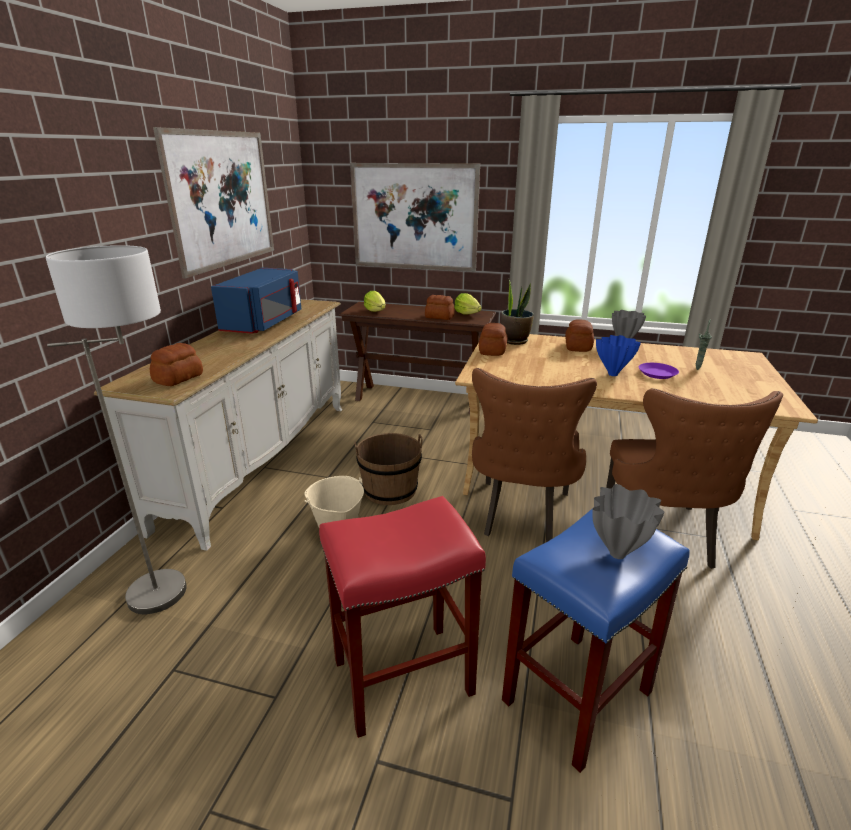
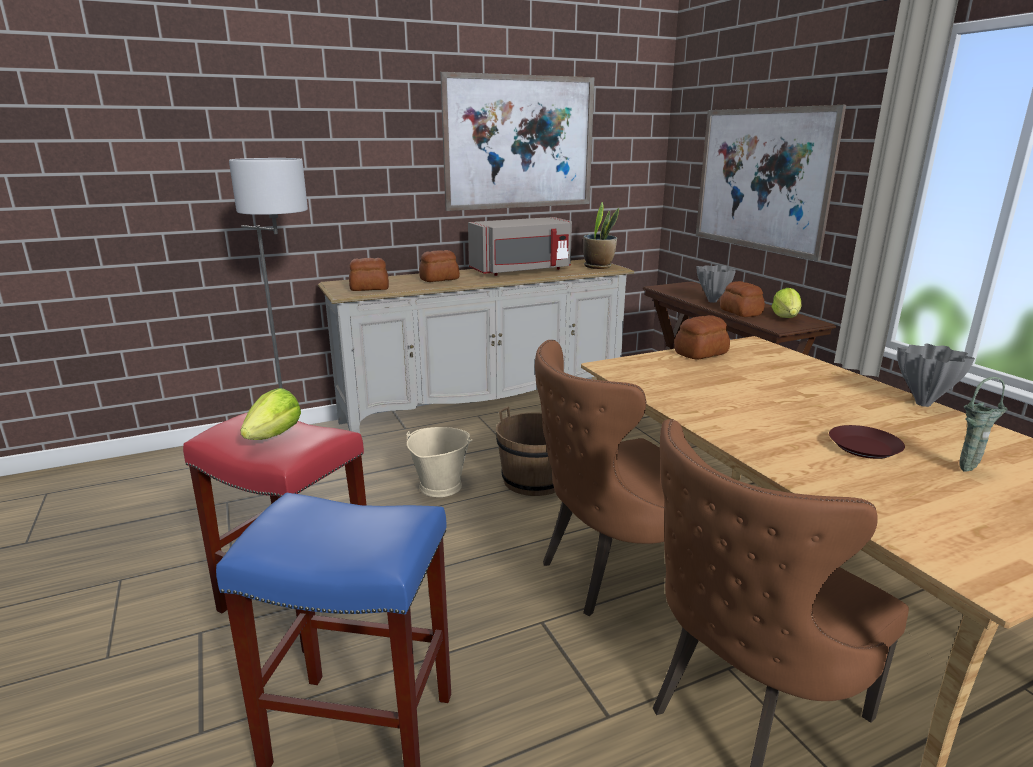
camera: 50 degrees right, 5 degrees down
blue microwave [211,268,301,334] -> grey microwave [468,217,572,276]
lettuce [364,291,386,312] -> lettuce moved to [240,388,301,440]
potted plant [501,279,534,345] -> potted plant moved to [583,202,619,269]
bread [565,319,594,352] -> bread moved to [419,250,460,282]
grey vase [592,484,664,559] -> grey vase moved to [697,265,736,303]
blue vase [596,335,641,376] -> none
purple plate [639,363,679,379] -> brown plate [829,425,905,459]

